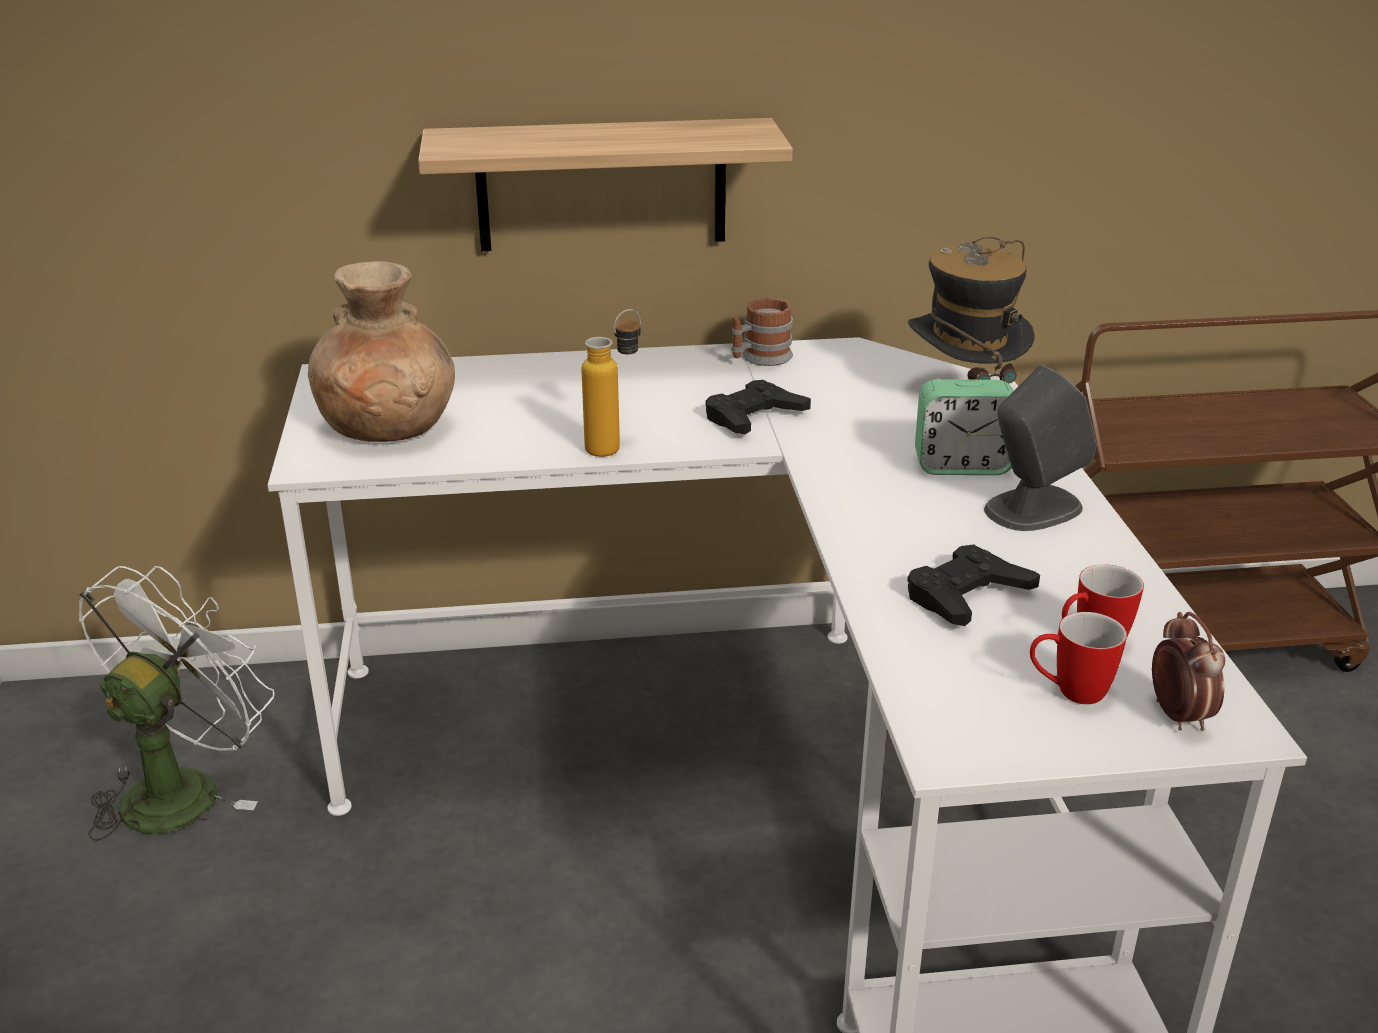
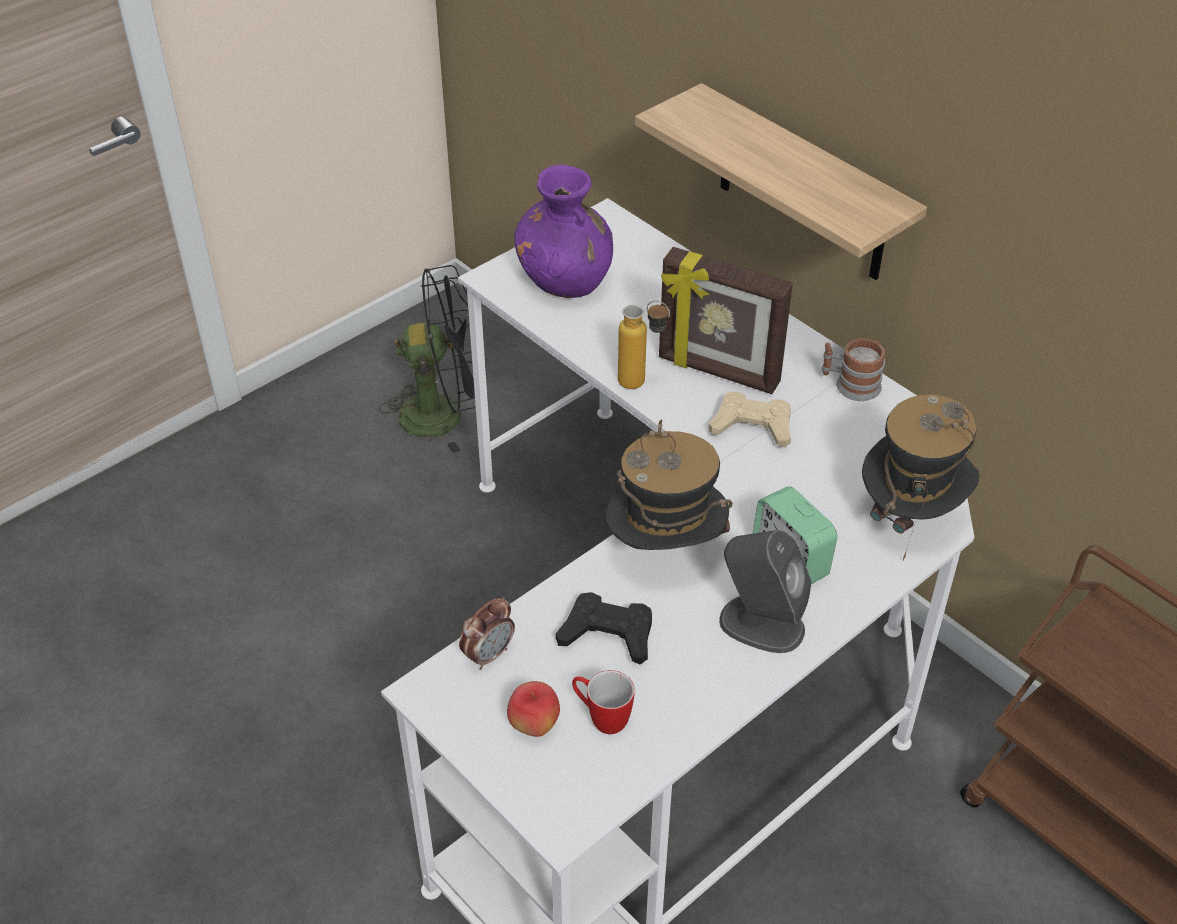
camera: 55 degrees right, 15 degrees up
white fan [79,566,275,841] -> black fan [379,265,486,453]
brown vase [308,261,455,442] -> purple vase [514,165,613,298]
black game controller [705,380,811,434] -> beige game controller [708,392,791,448]
mug [1030,612,1127,704] -> apple [507,681,560,737]
alarm clock [1152,612,1225,731] -> alarm clock moved to [459,597,515,670]
none -> hat [606,420,733,550]
none -> picture frame [659,247,793,394]

